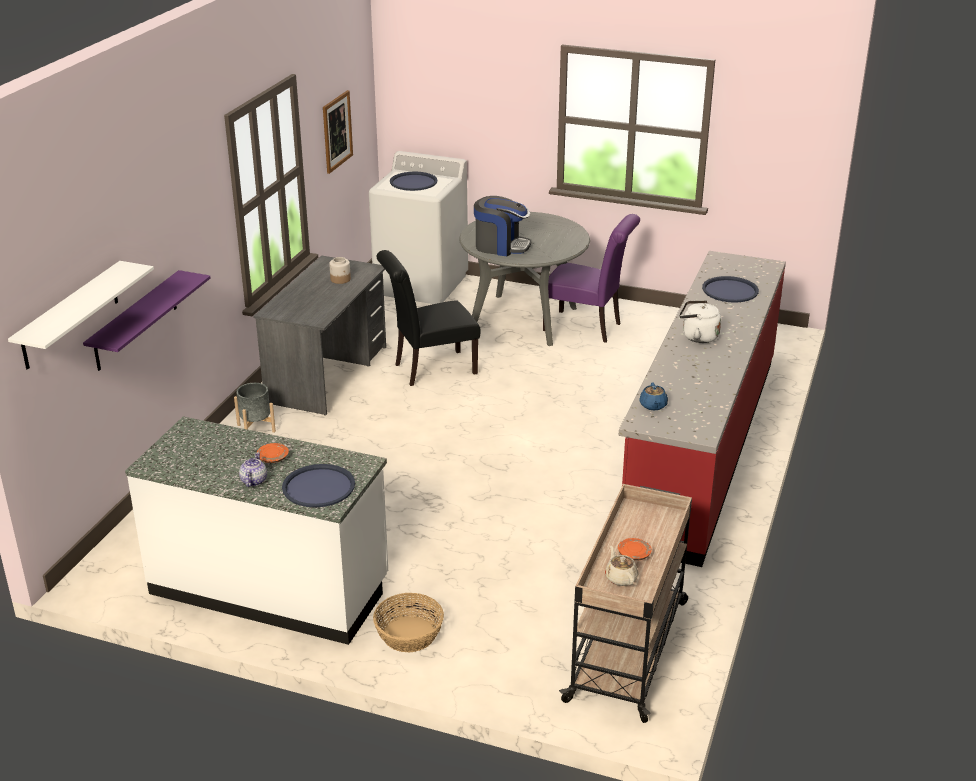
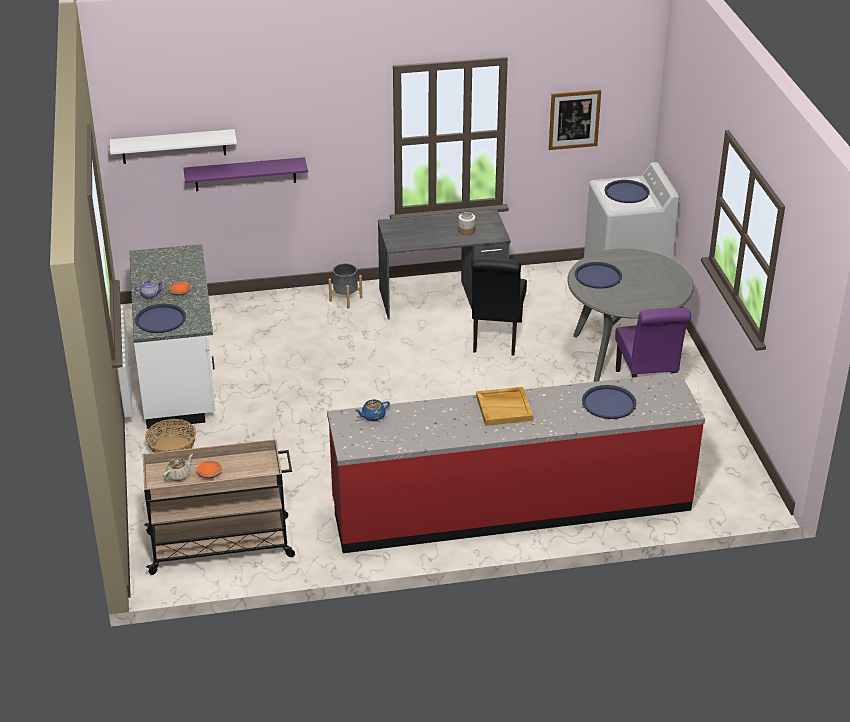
camera: 60 degrees right, 5 degrees up
black chair [376,250,481,386] -> black chair turned 120 degrees counterclockwise [471,257,527,356]
coffee machine [474,196,531,256] -> blue tray [575,262,622,289]
white kettle [679,300,721,343] -> beige tray [476,387,533,426]

